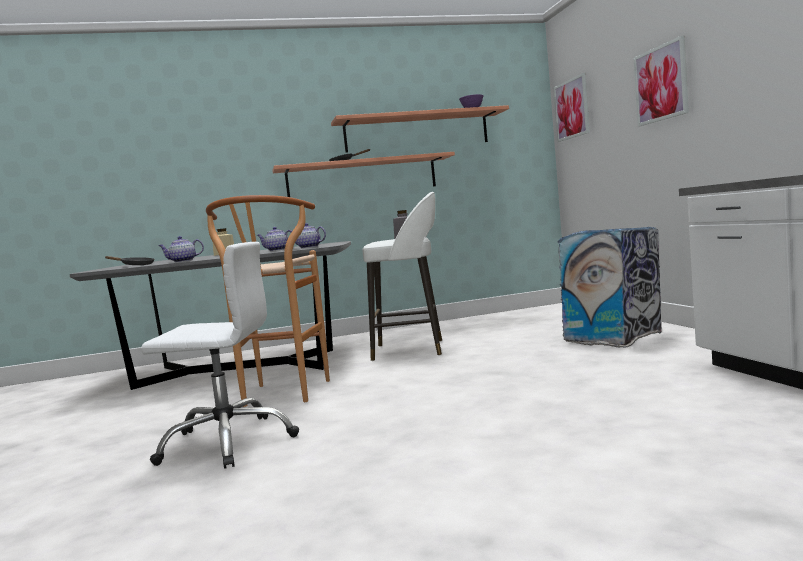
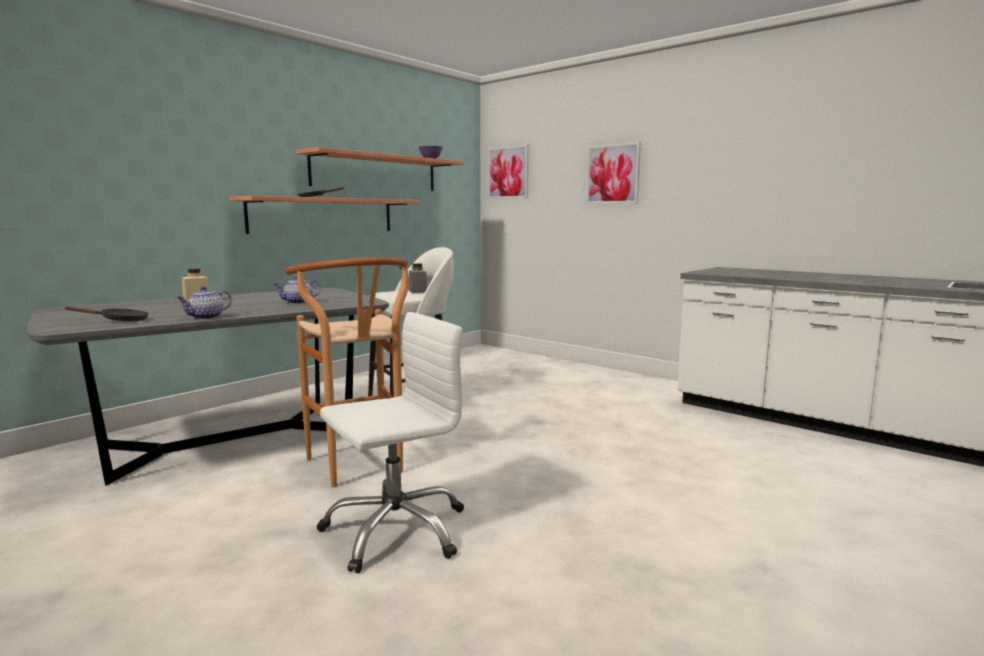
camera: 35 degrees left, 5 degrees up
teapot [290,223,326,248] -> none
trash can [558,227,662,348] -> none

